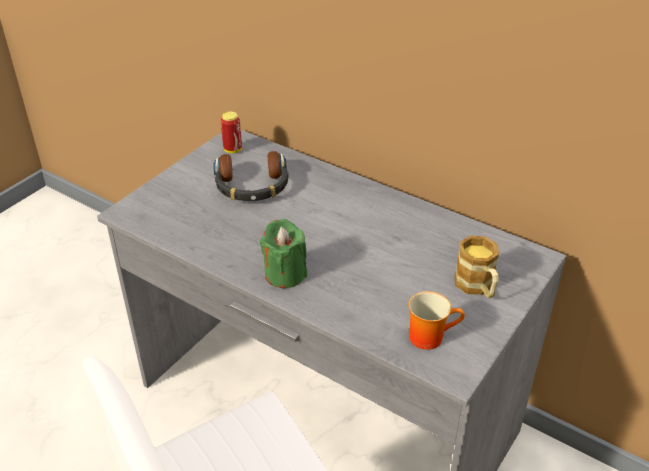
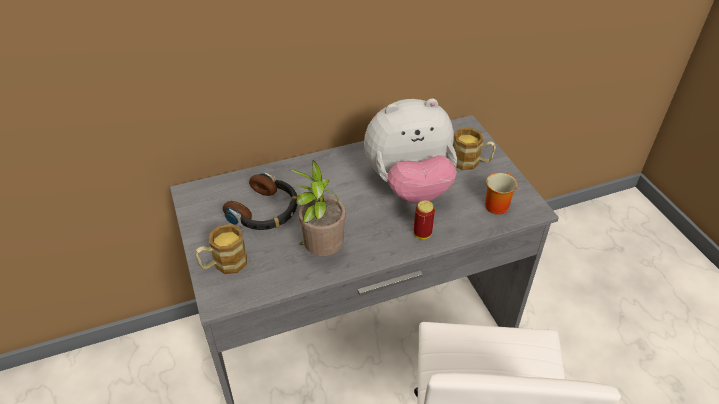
camera: 55 degrees left, 5 degrees up
can [221,112,242,153] -> can moved to [414,201,435,239]
green candle [260,219,307,288] -> none
none -> mug [195,224,247,274]
none -> potted plant [290,160,346,256]
none -> plush toy [364,99,457,204]

